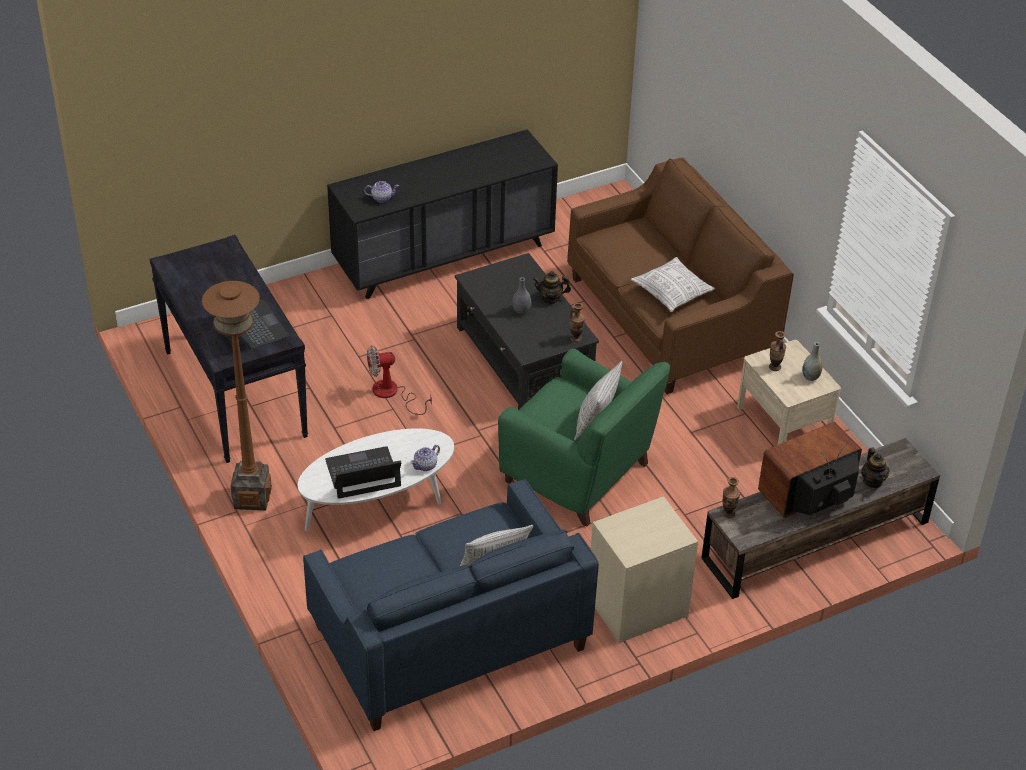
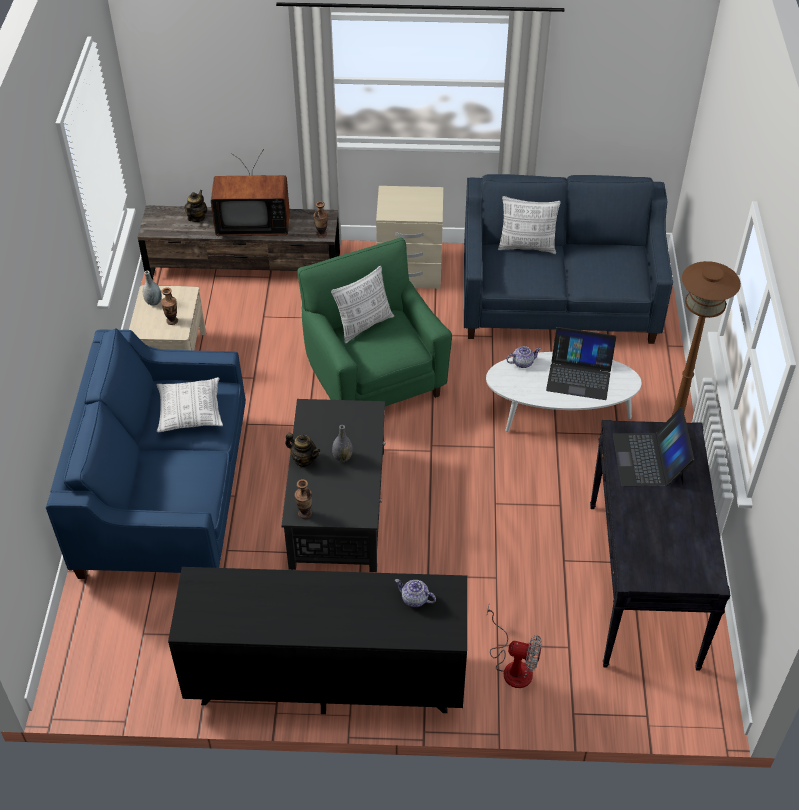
camera: 150 degrees left, 5 degrees up
fan [367,345,432,415] -> fan moved to [487,605,542,688]
brown sofa [567,158,794,394] -> blue sofa [46,328,246,579]
vase [569,303,585,342] -> vase moved to [294,479,312,519]

